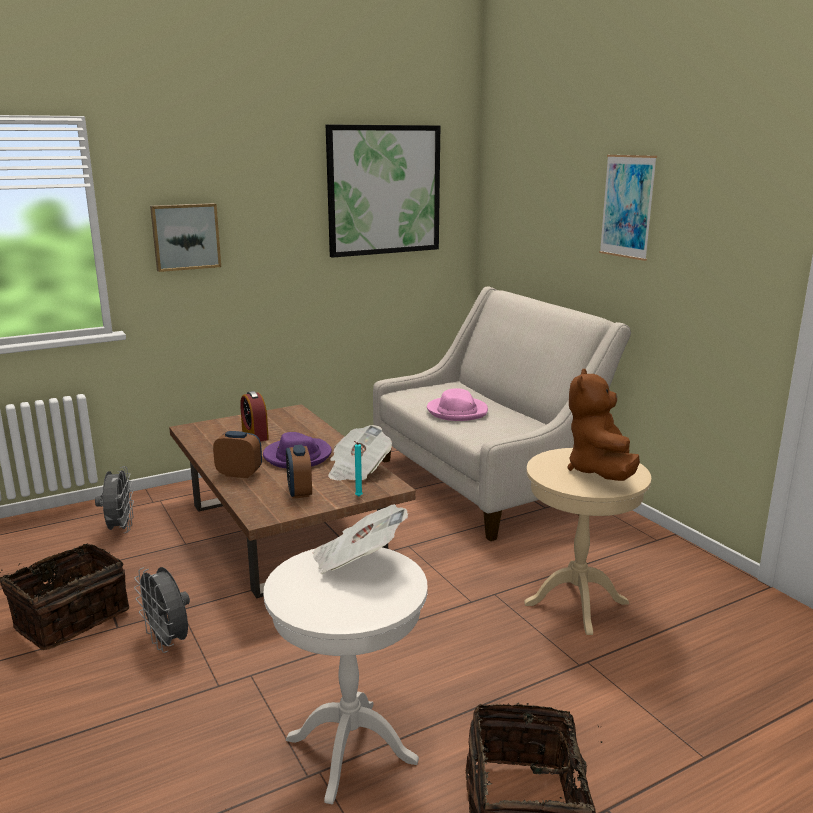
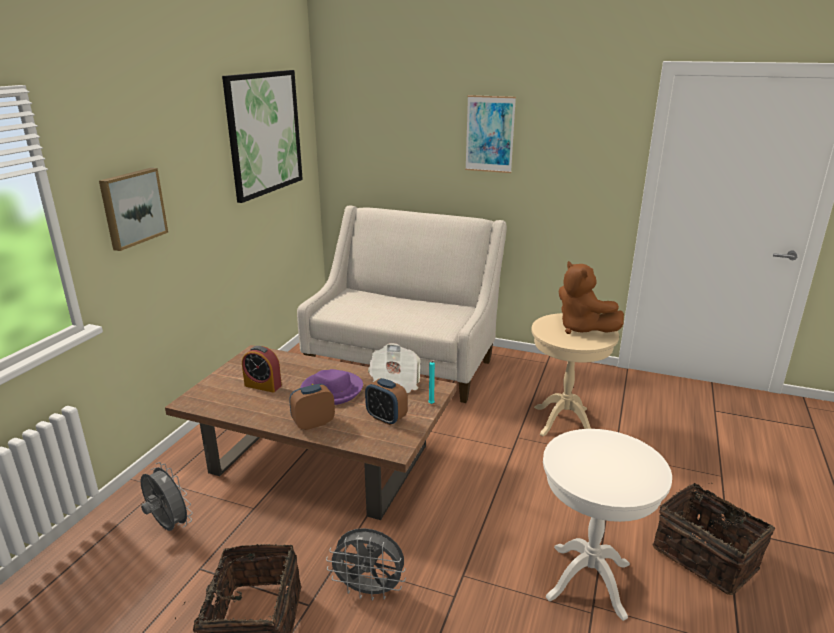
camera: 40 degrees left, 5 degrees up
newspaper [313,504,408,574] -> none
pink hat [427,388,488,421] -> none

